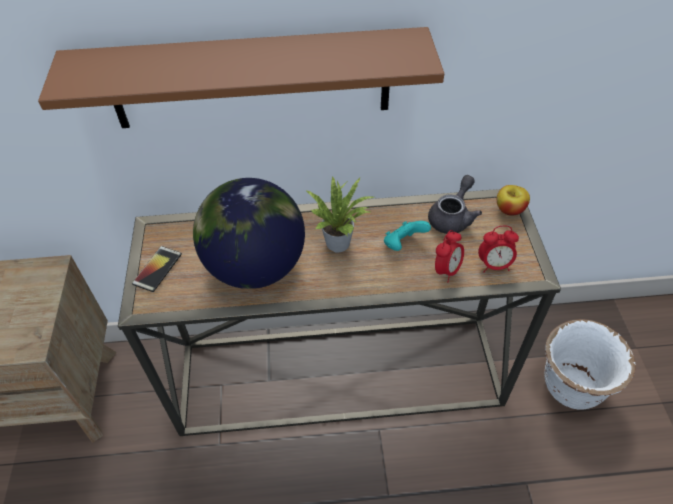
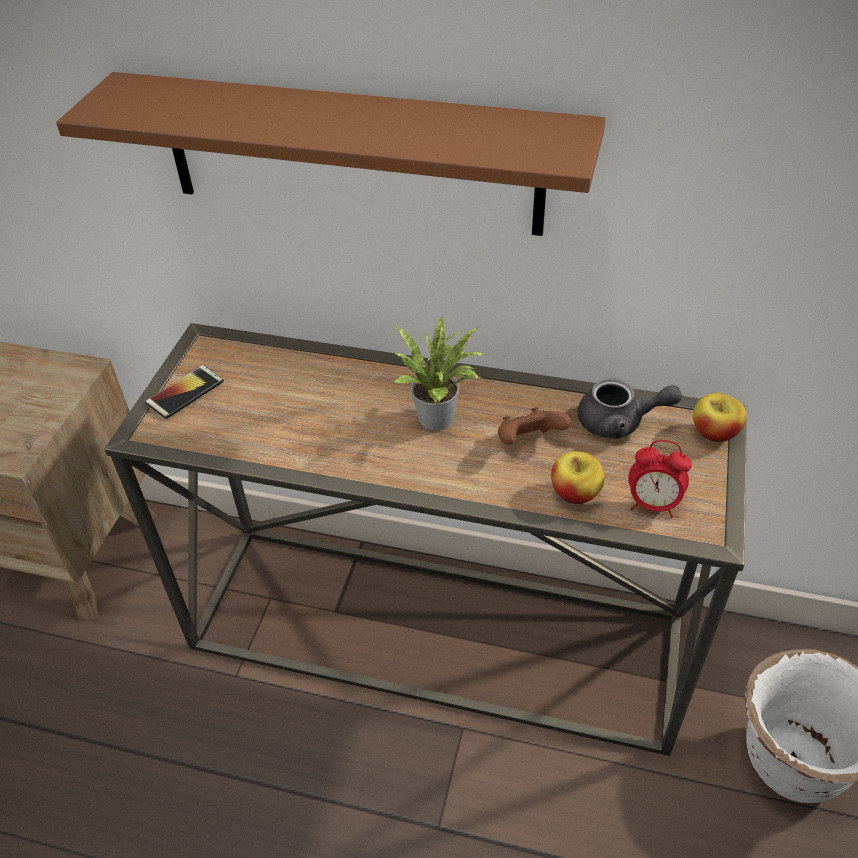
camera: 20 degrees right, 5 degrees down
globe [193,178,305,289] -> none
turquoise game controller [384,221,431,251] -> brown game controller [498,407,571,445]
grey teapot [428,175,482,234] -> grey teapot turned 45 degrees clockwise [578,378,682,439]
alarm clock [435,230,464,282] -> apple [551,451,605,504]

